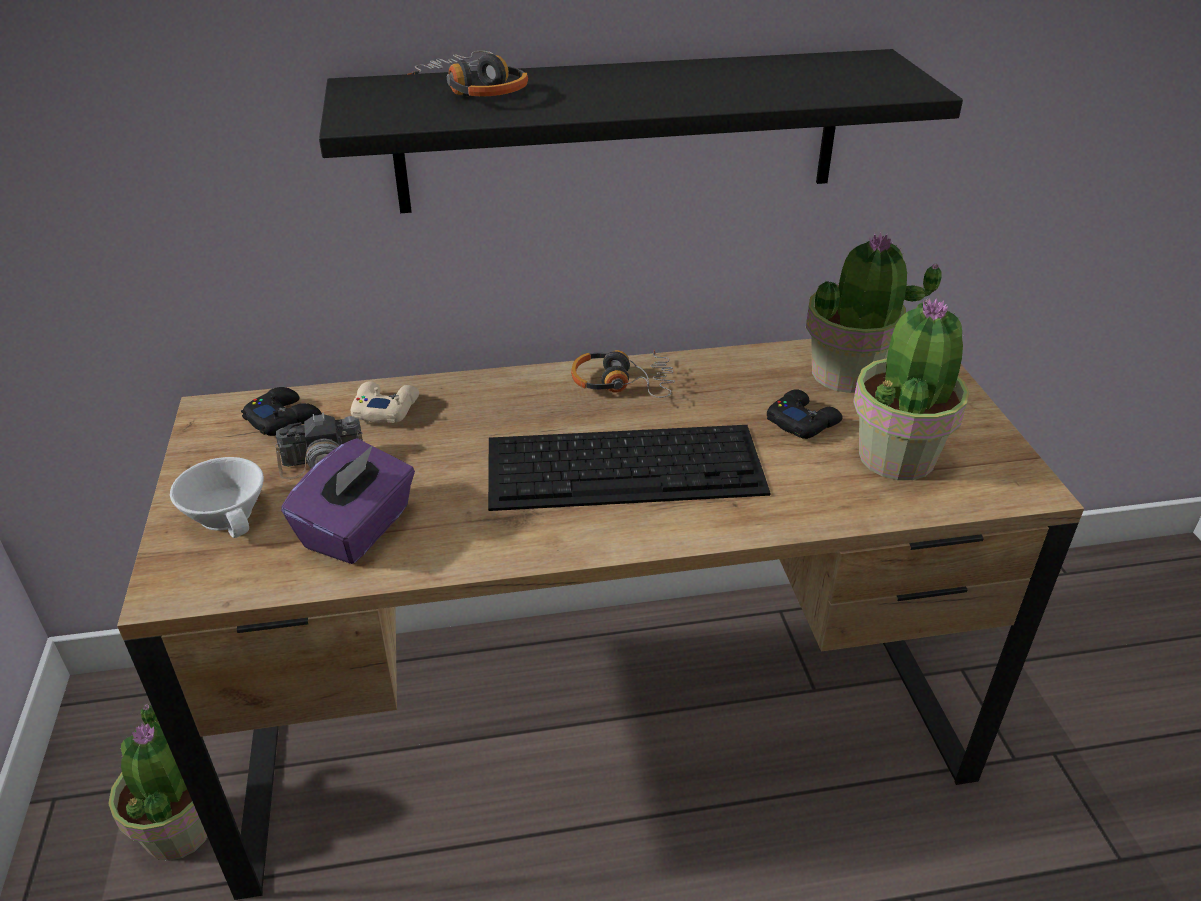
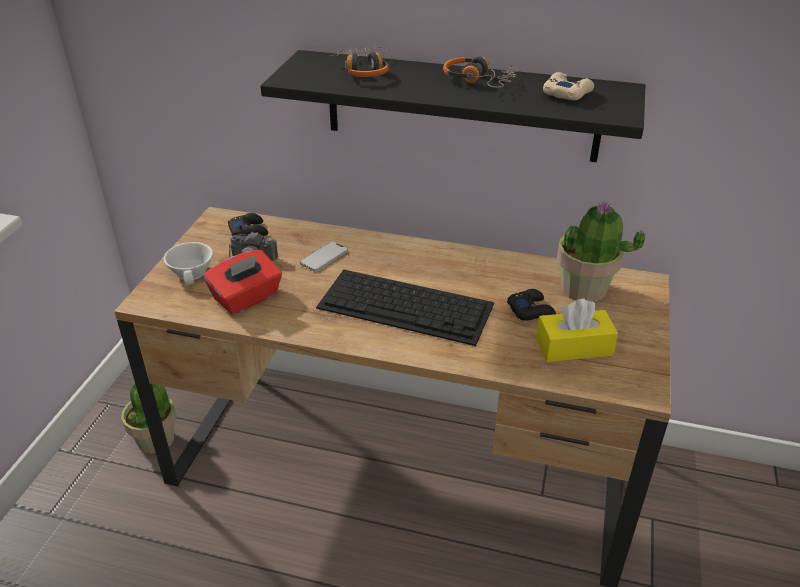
camera: 25 degrees right, 0 degrees up
purple tissue box [281,438,415,564] -> red tissue box [203,250,282,315]
beige game controller [351,381,419,423] -> beige game controller moved to [543,72,594,101]
headphones [571,349,675,398] -> headphones moved to [443,56,518,88]
potted plant [853,298,969,480] -> yellow tissue box [536,299,618,362]
none -> phone [300,241,348,272]

